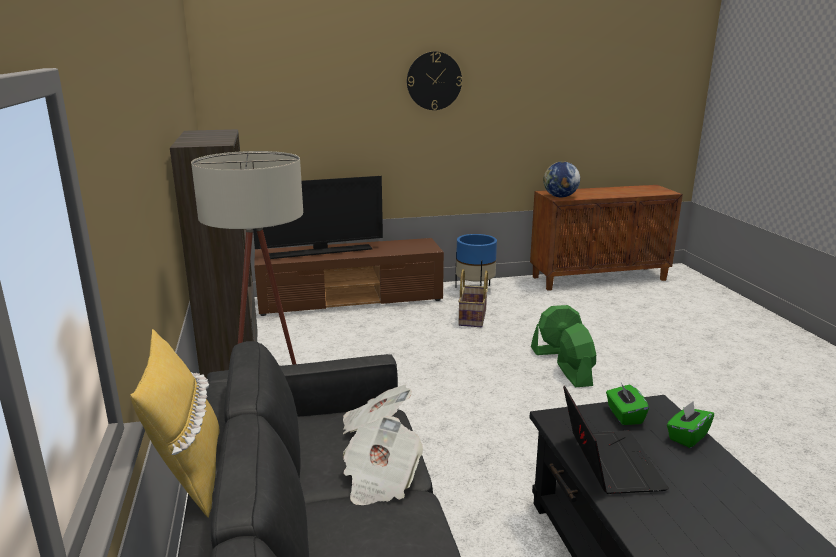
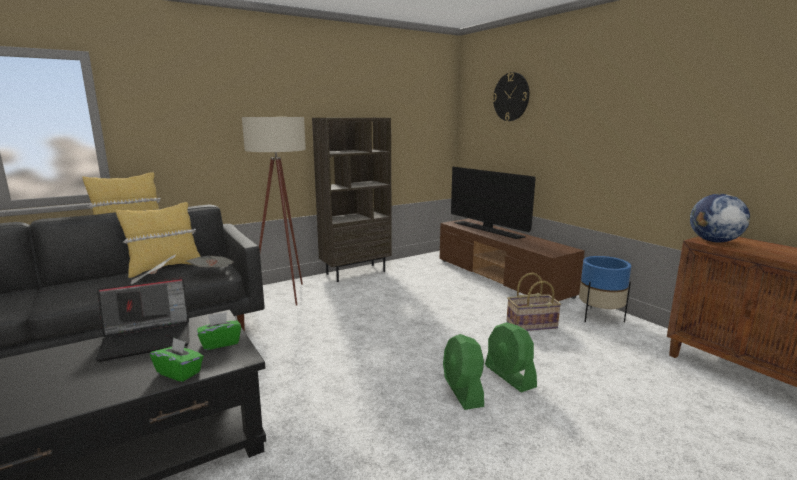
camera: 70 degrees right, 5 degrees down
wall clock [407,51,462,110] -> wall clock moved to [493,72,529,121]
green fan [557,323,596,387] -> green fan turned 105 degrees clockwise [443,334,484,410]
none -> yellow pillow [116,202,201,278]

